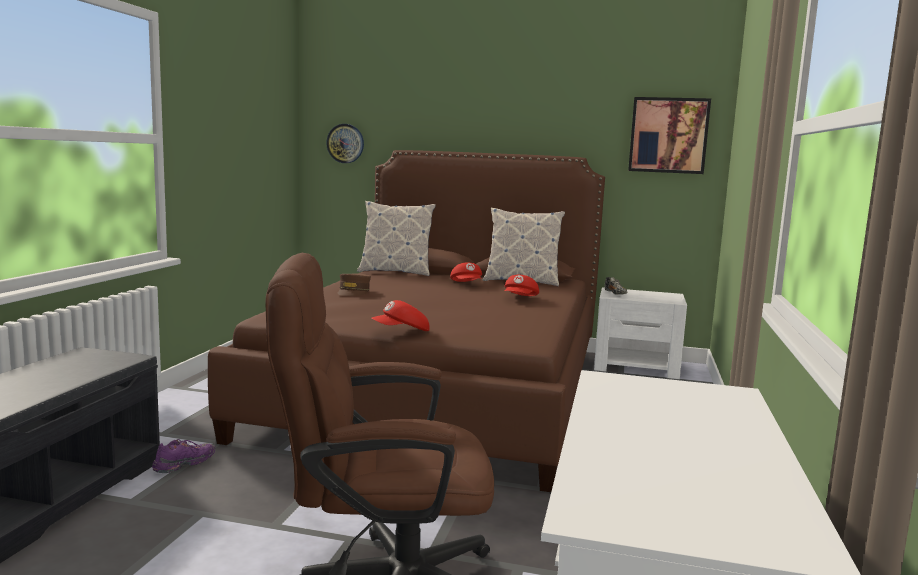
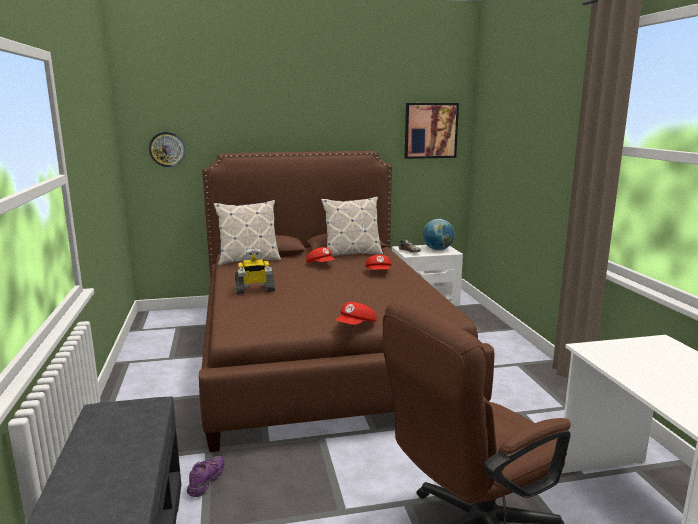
camera: 25 degrees left, 5 degrees up
brown cap [337,274,371,296] -> toy robot [235,248,275,294]
none -> globe [423,219,455,250]

